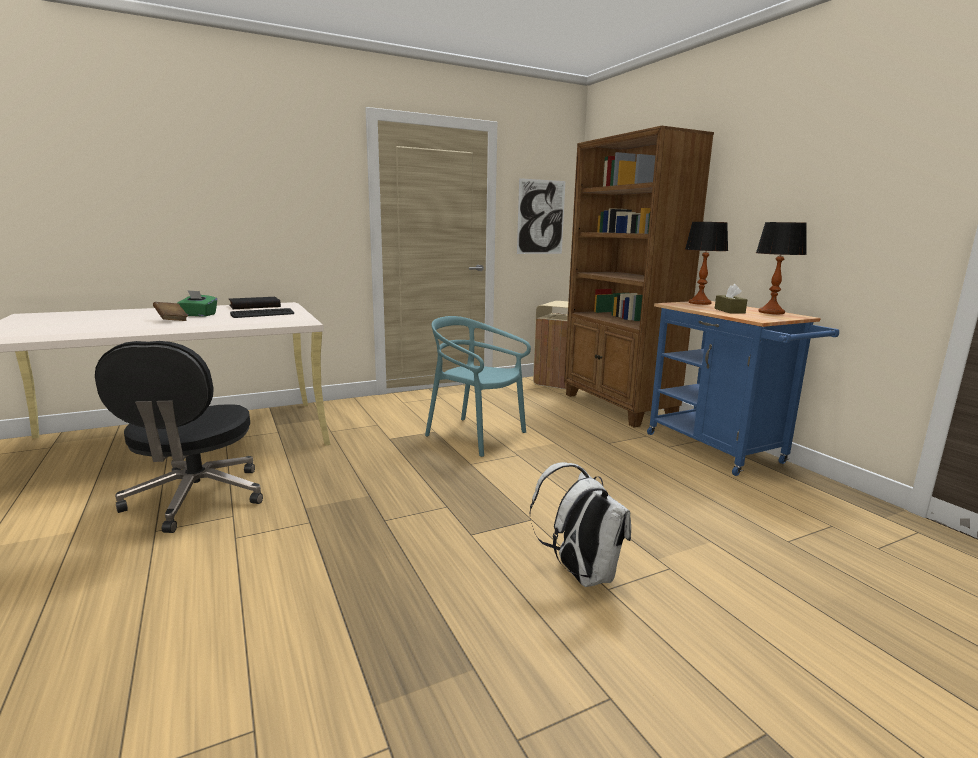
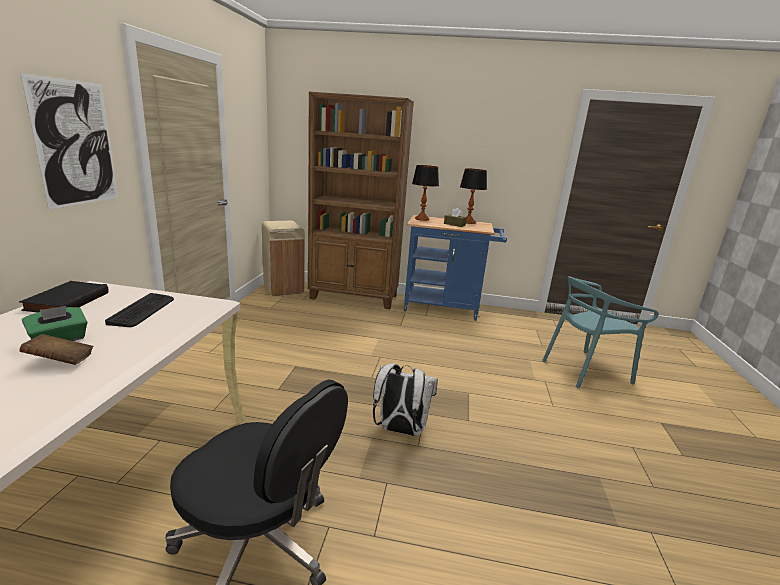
camera: 55 degrees left, 5 degrees up
turquoise chair [425,316,531,457] -> turquoise chair moved to [542,276,659,388]
picture [517,178,566,254] -> picture moved to [20,73,118,210]
white backpack [529,462,631,587] -> white backpack moved to [373,364,438,436]

